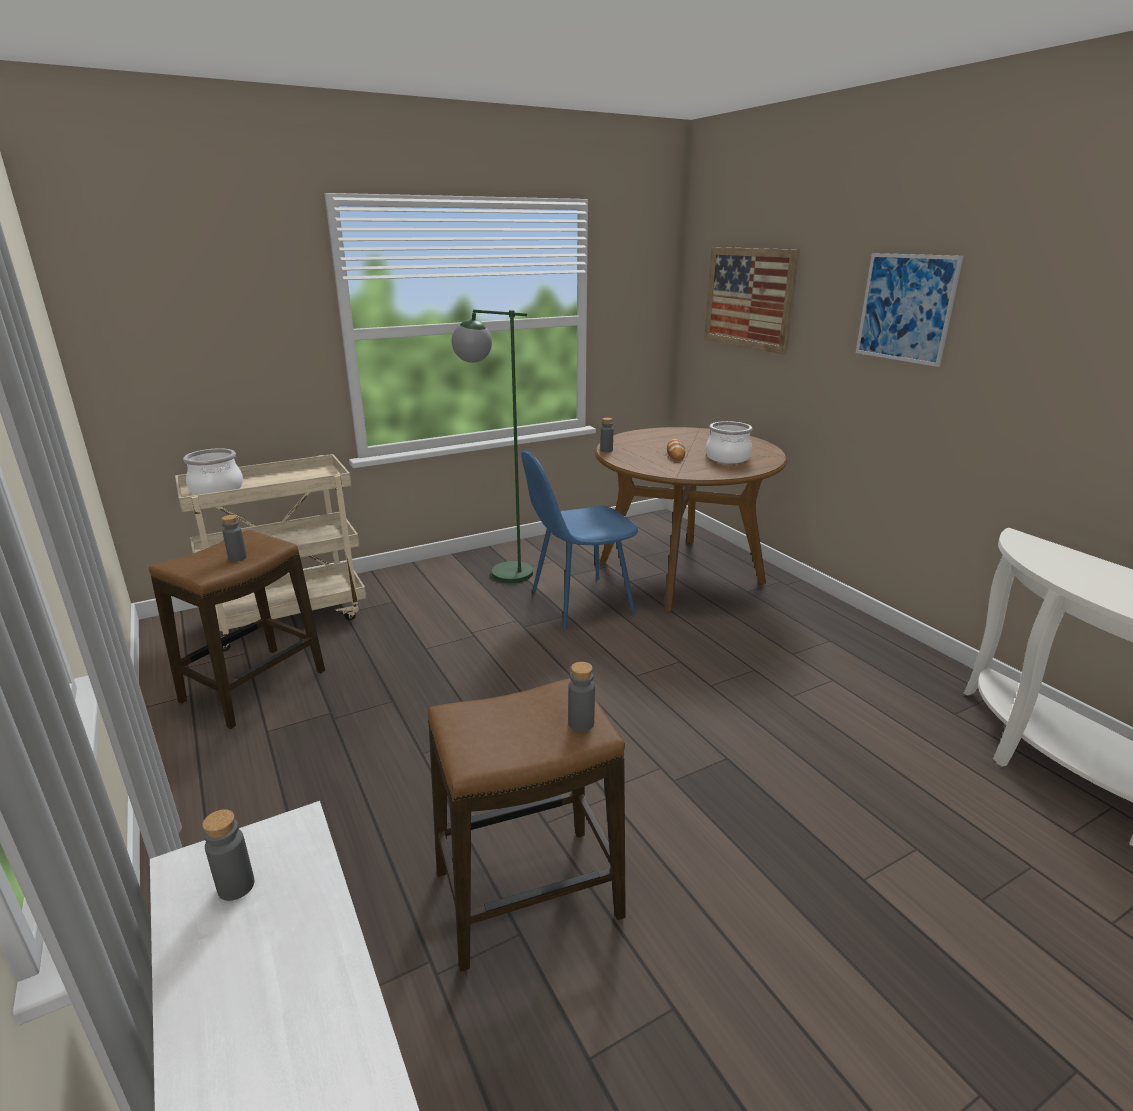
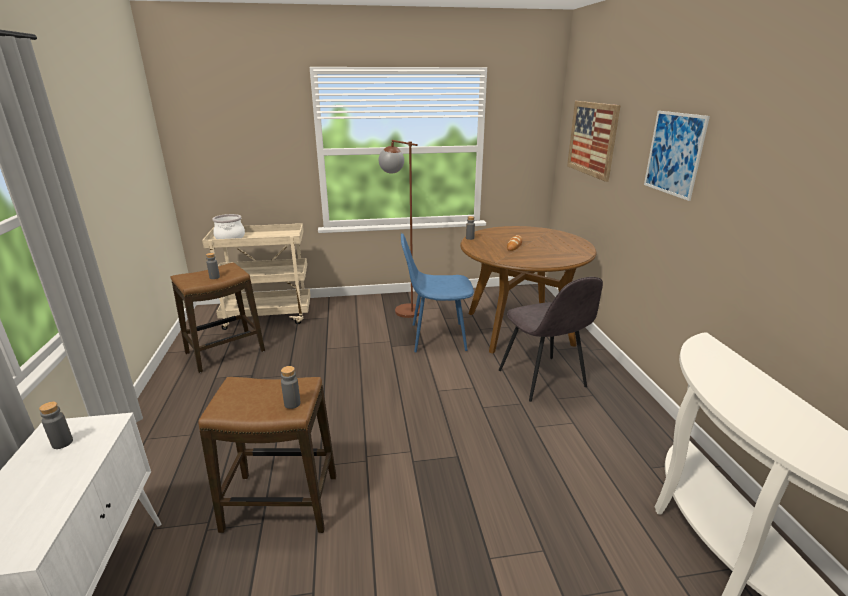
camera: 20 degrees right, 0 degrees up
green floor lamp [452,310,533,583] -> brown floor lamp [379,140,420,318]
cooking pot [706,421,752,463] -> none
none -> grey chair [499,277,603,402]

